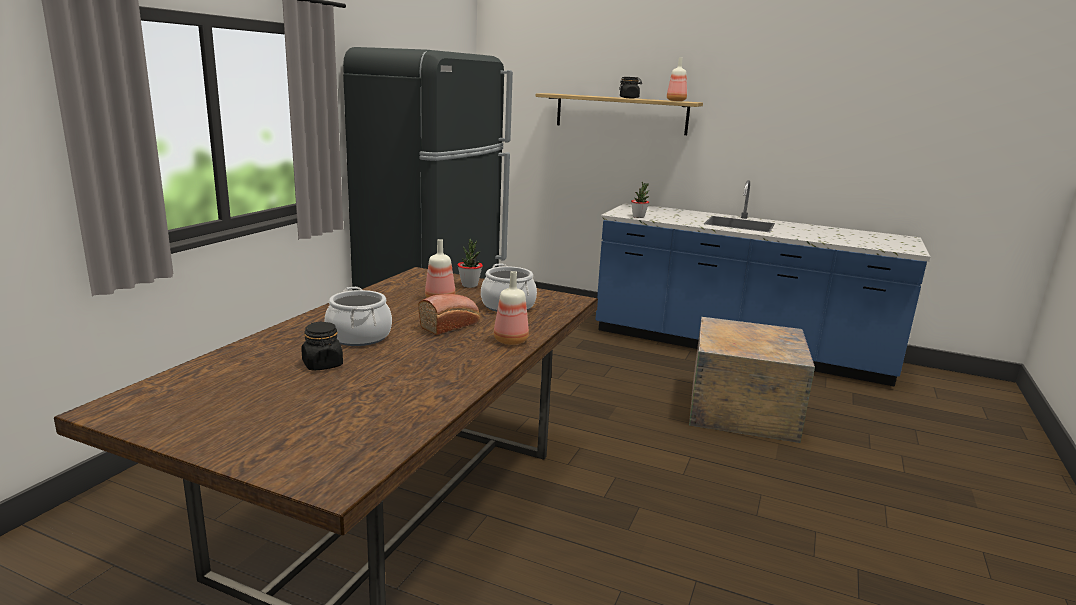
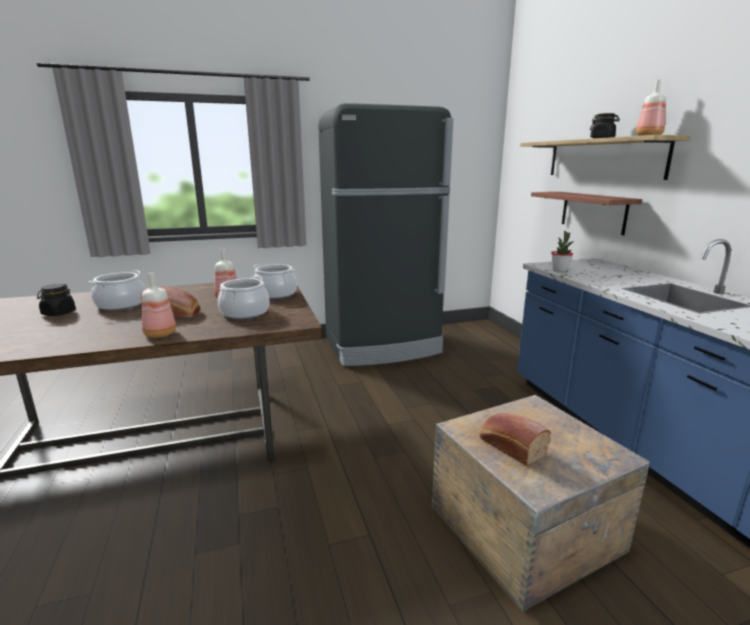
camera: 50 degrees right, 0 degrees up
potted plant [458,239,483,288] -> cooking pot [253,264,297,299]
none -> bread [479,413,551,467]
none -> shelf [531,192,642,235]

